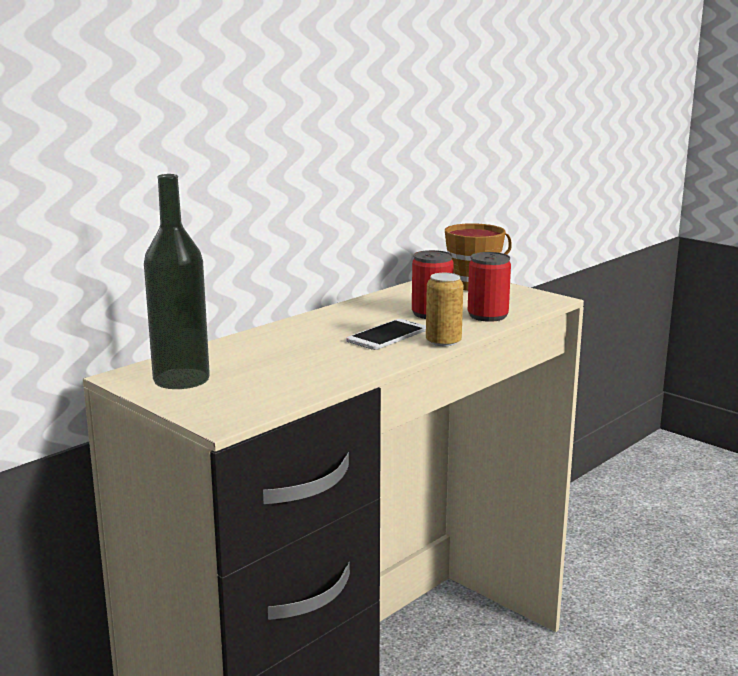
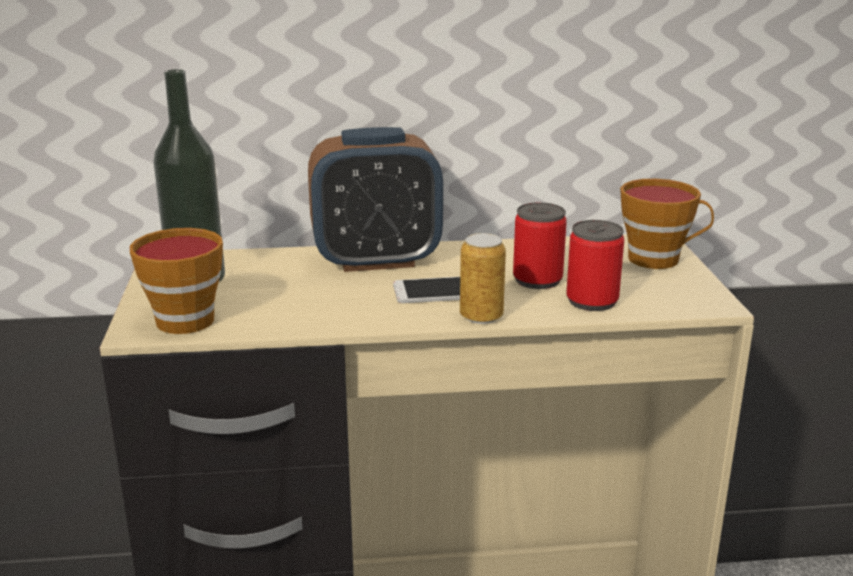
camera: 40 degrees right, 5 degrees up
none -> cup [130,228,223,334]
none -> alarm clock [308,127,443,272]

